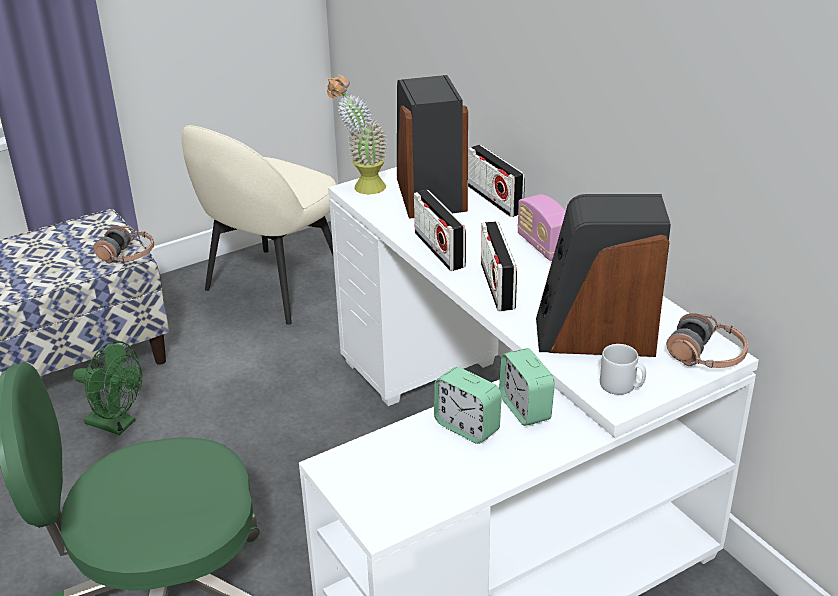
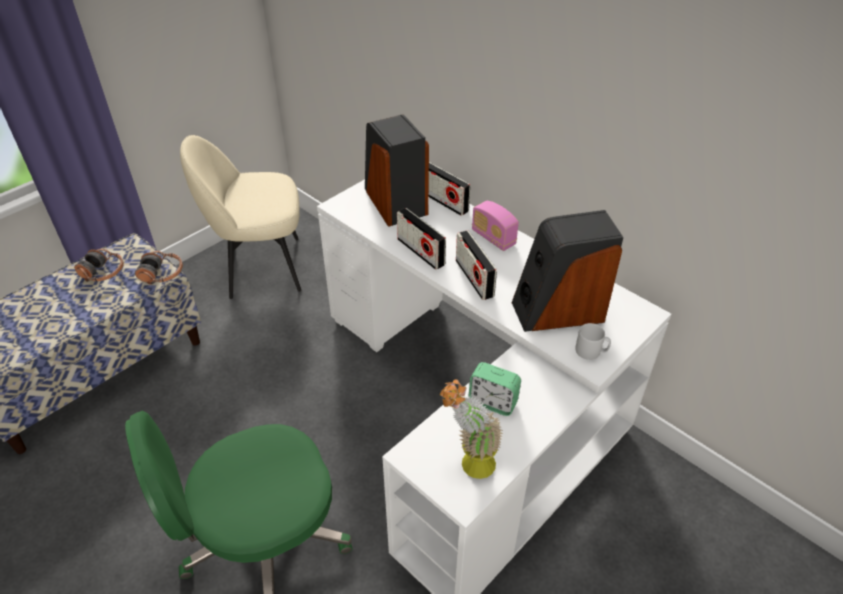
camera: 15 degrees left, 10 degrees up
green fan [73,341,142,435] -> none
beige chair [182,125,337,325] -> beige chair turned 60 degrees clockwise [180,135,301,299]
potted plant [327,75,387,194] -> potted plant moved to [440,379,503,479]
alarm clock [499,348,555,426] -> none
headphones [667,313,749,368] -> headphones moved to [74,249,124,282]

